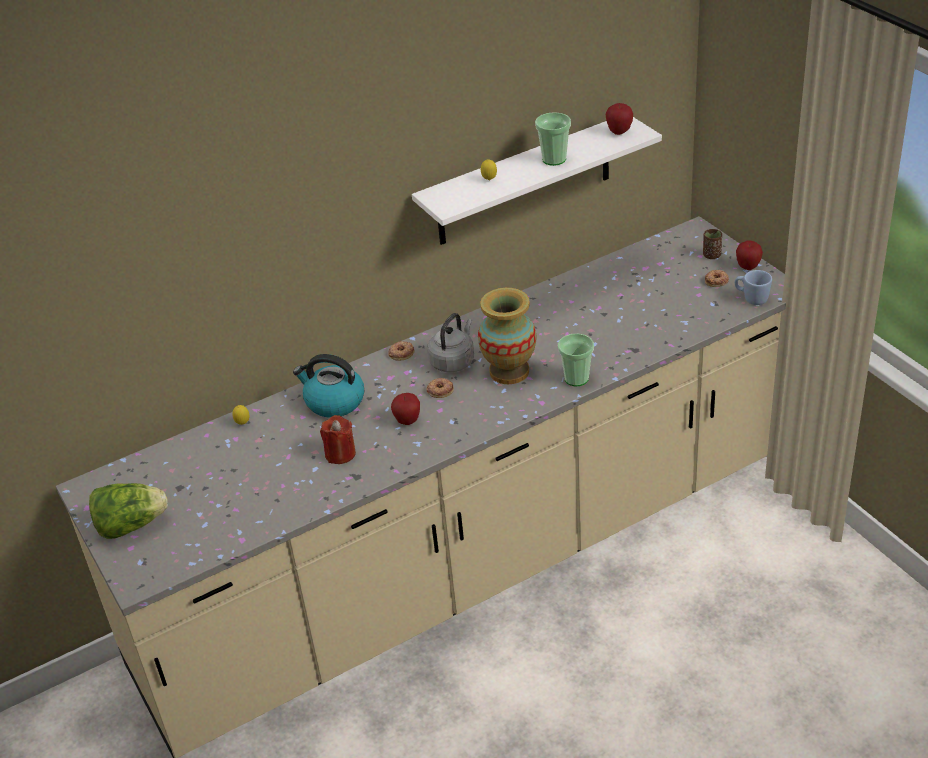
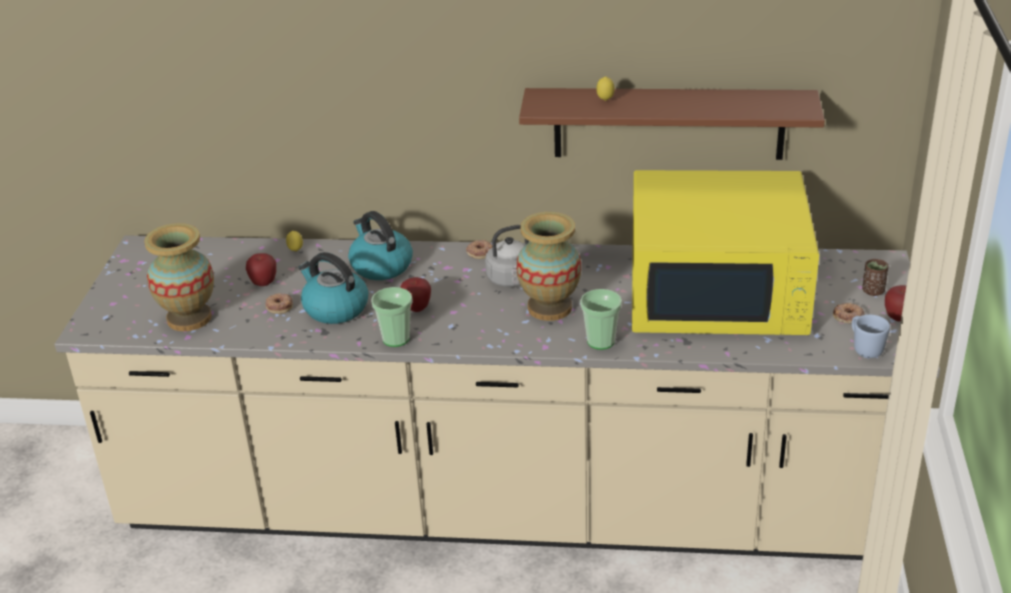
camera: 35 degrees right, 5 degrees down
lettuce [89,483,168,539] -> none
red candle [320,415,356,464] -> kettle [298,252,368,324]
white shelf [412,117,662,245] -> brown shelf [519,88,825,160]
donut [427,378,454,398] -> donut moved to [265,293,293,314]
cup [535,112,571,166] -> cup moved to [371,287,413,347]
apple [606,103,633,135] -> apple moved to [246,253,276,286]
none -> vase [144,223,214,331]
none -> yellow microwave [632,170,819,335]

